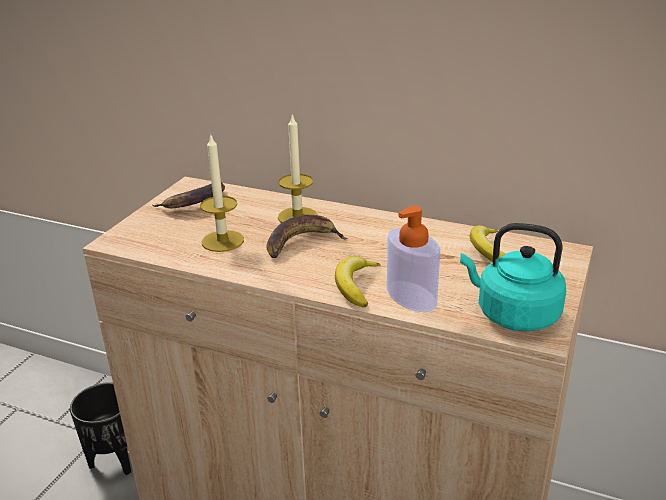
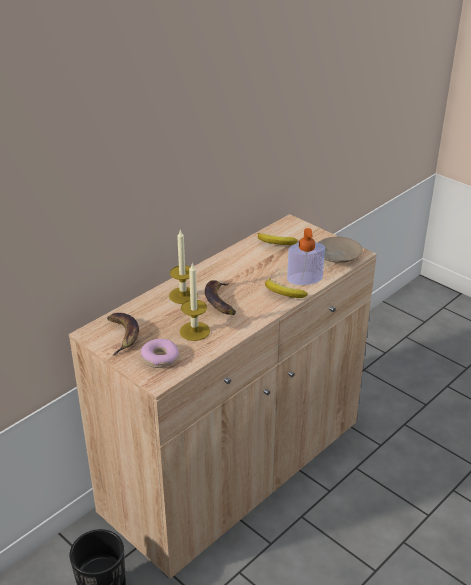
camera: 70 degrees left, 5 degrees up
turquoise kettle [460,223,566,331] -> beige plate [318,237,363,263]
none -> donut [141,339,179,368]

